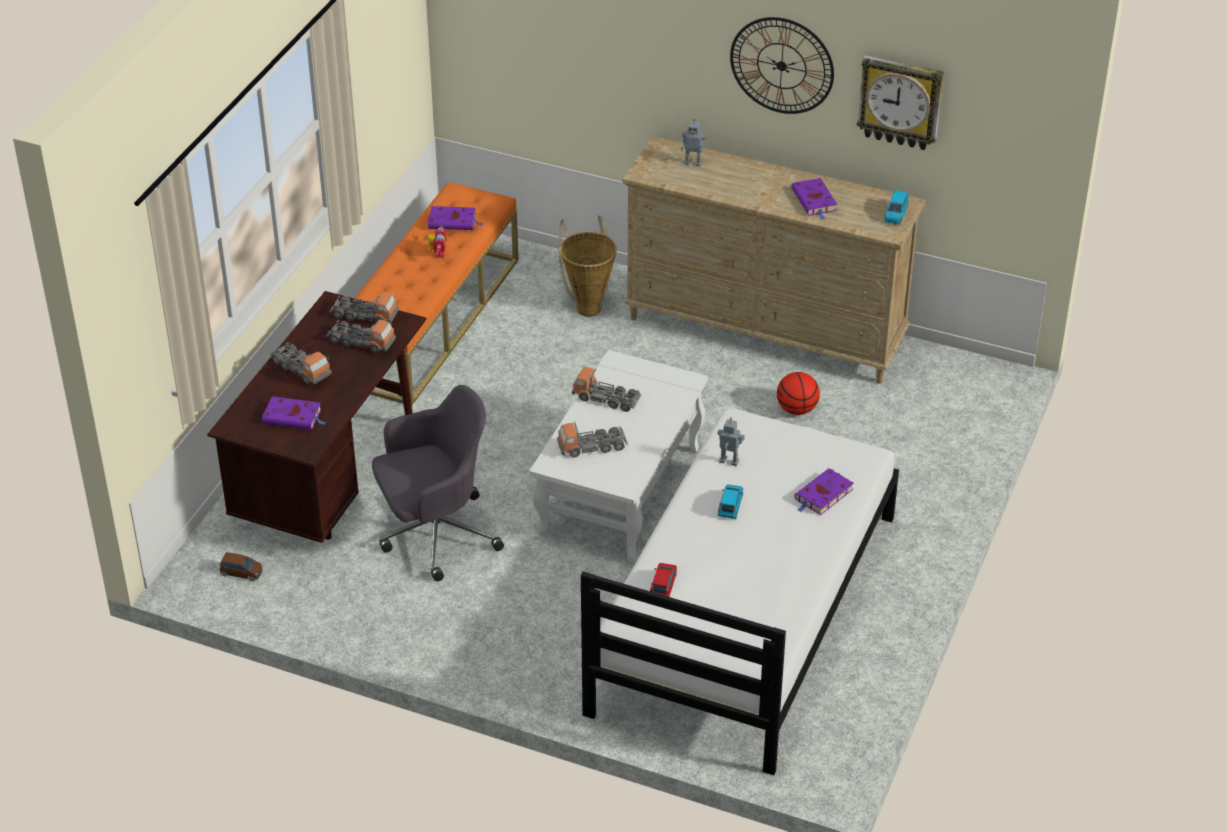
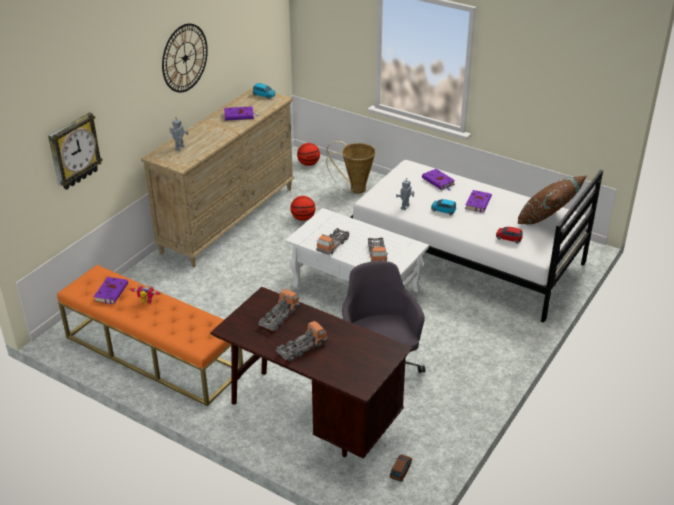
camera: 80 degrees left, 5 degrees down
purple book [262,396,326,430] -> purple book moved to [465,190,492,212]
toy truck [330,292,399,323] -> none
basket [559,215,617,317] -> basket moved to [326,141,376,194]
wall clock [857,55,944,150] -> wall clock moved to [48,112,103,190]
none -> basketball [297,143,320,166]
none -> brown pillow [518,176,586,224]

